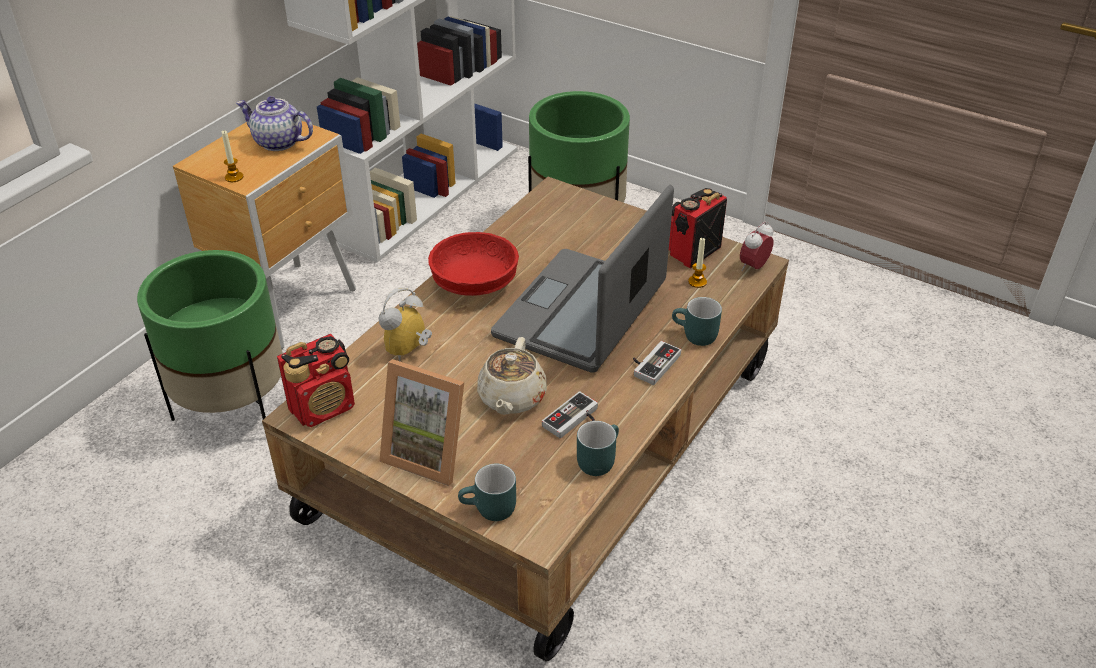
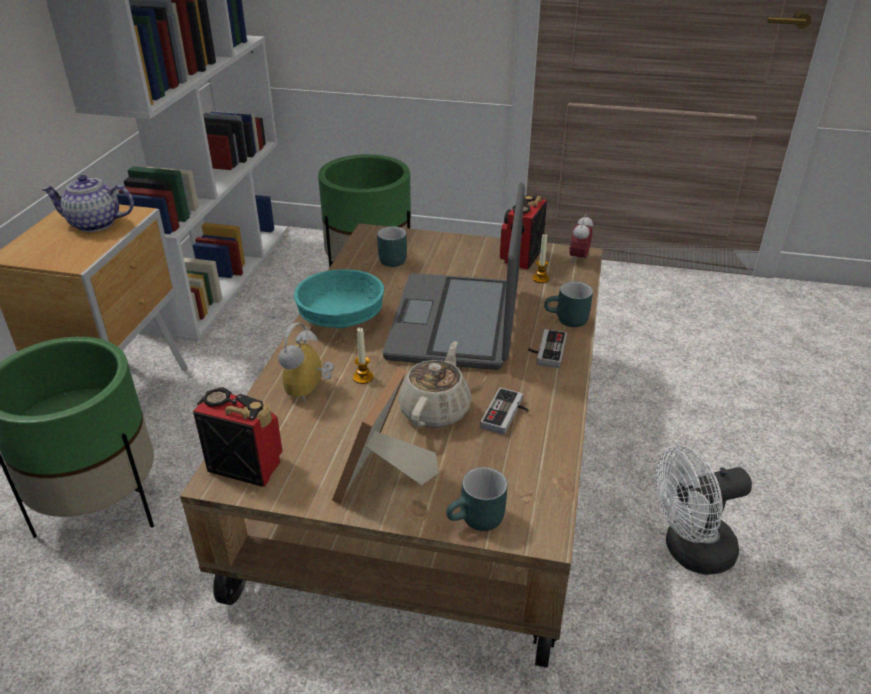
camera: 20 degrees left, 5 degrees down
candle [222,130,243,182] -> candle moved to [353,328,374,384]
radio [277,334,355,427] -> radio turned 105 degrees counterclockwise [193,387,283,487]
picture frame [379,359,464,486] -> picture frame turned 105 degrees clockwise [332,367,439,505]
red bowl [428,232,519,296] -> turquoise bowl [294,269,384,328]
beige teapot [477,337,547,415] -> beige teapot turned 150 degrees counterclockwise [398,341,471,428]
turquoise mug [577,421,619,476] -> turquoise mug moved to [377,227,407,267]
none -> white fan [655,446,752,575]

